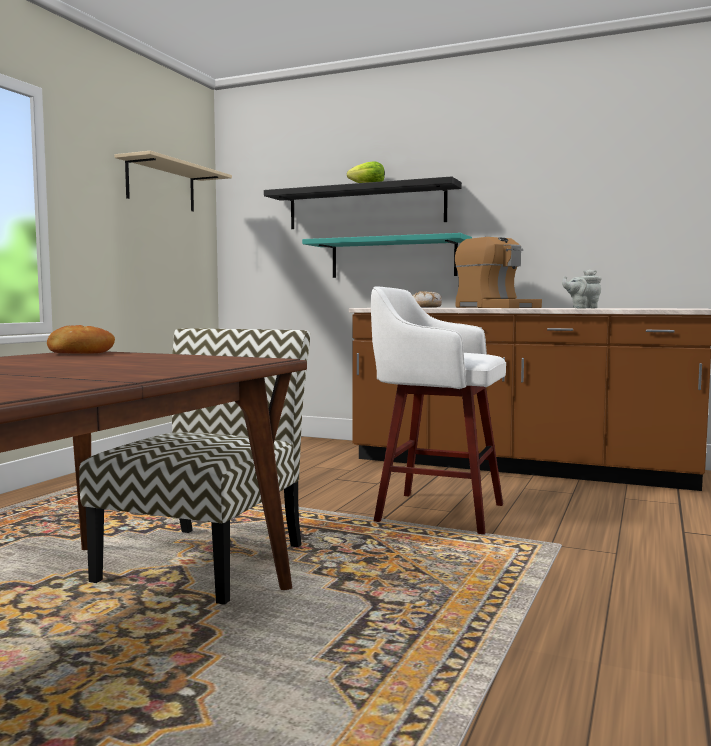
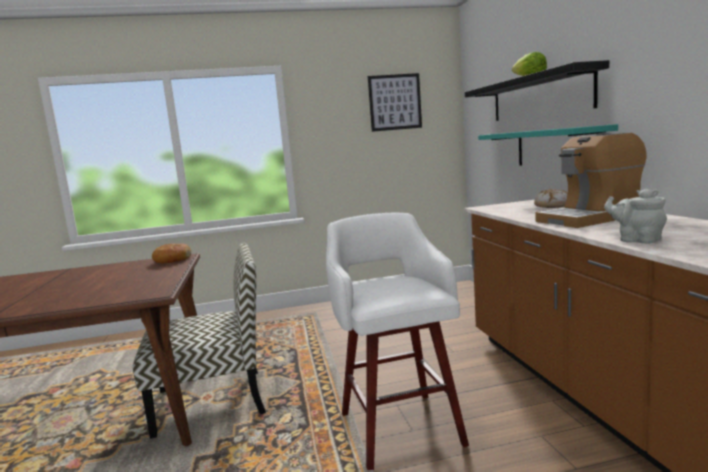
camera: 55 degrees right, 5 degrees up
beige shelf [114,151,232,211] -> picture [368,73,422,132]
coffee machine [455,237,542,308] -> coffee machine turned 45 degrees clockwise [536,132,647,228]

